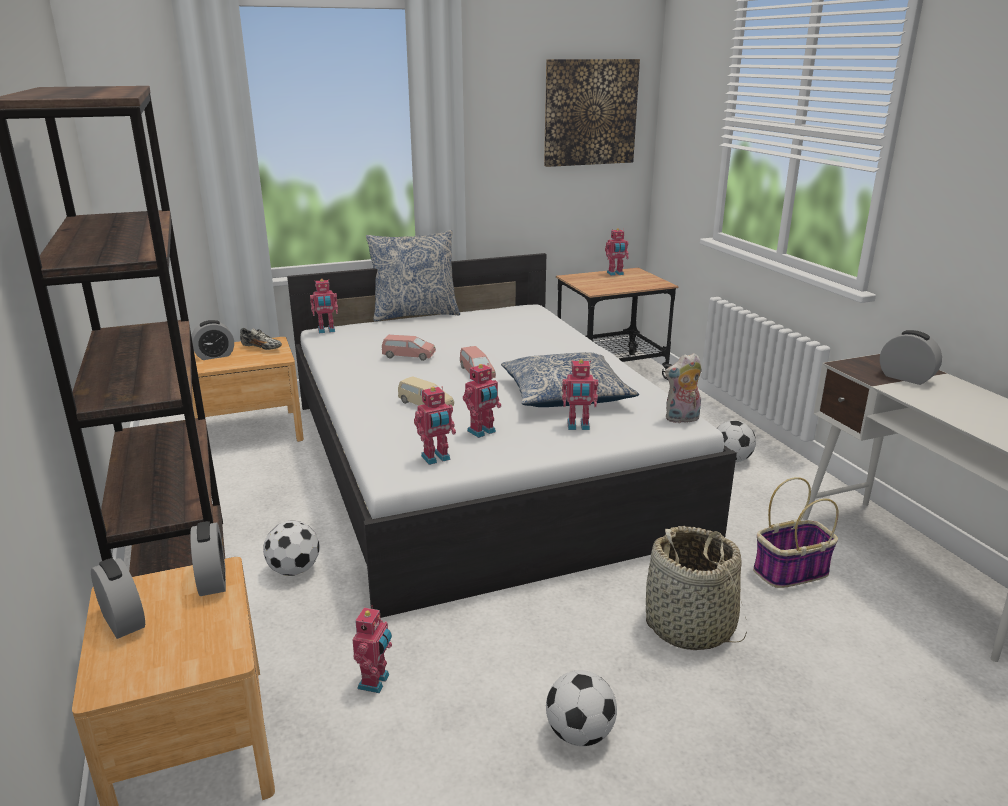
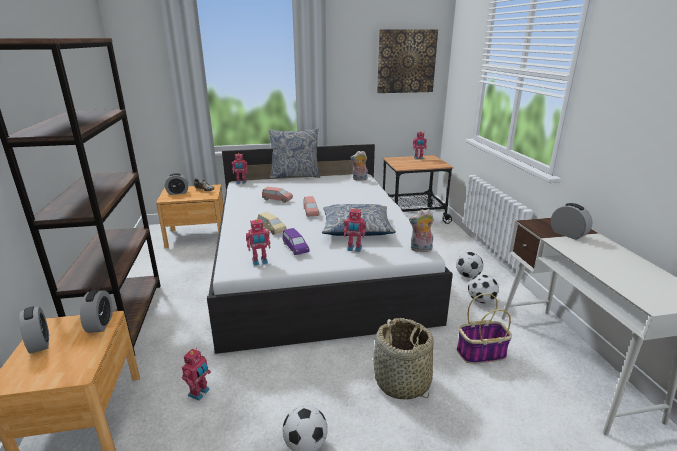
camera: 10 degrees right, 0 degrees up
football [263,521,320,576] -> football moved to [468,274,499,304]
toy robot [463,363,501,438] -> purple toy car [282,228,310,255]
none -> plush toy [350,151,368,181]

